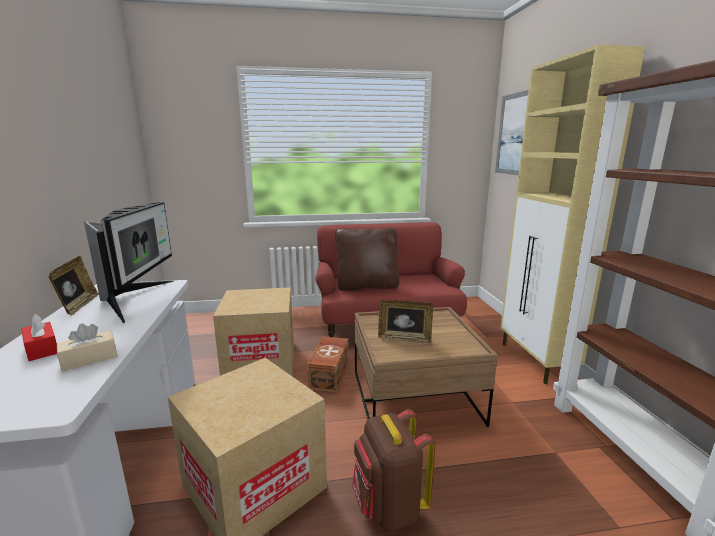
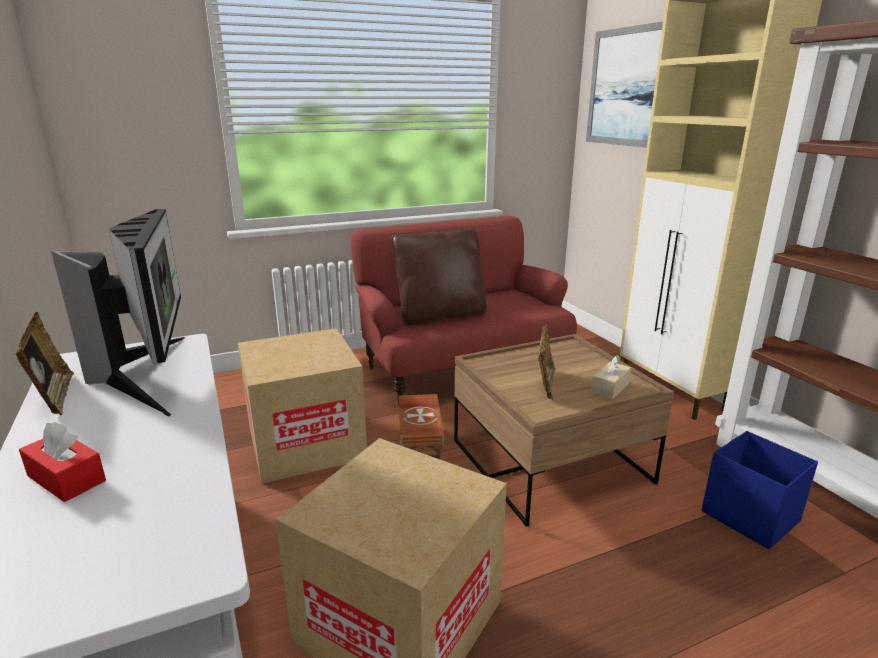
camera: 15 degrees left, 5 degrees up
beige tissue box [57,323,117,371] -> beige tissue box moved to [591,355,631,399]
brown backpack [352,409,435,531] -> none
picture frame [378,300,433,344] -> picture frame turned 75 degrees counterclockwise [538,322,556,400]
none -> blue storage box [702,431,818,549]

